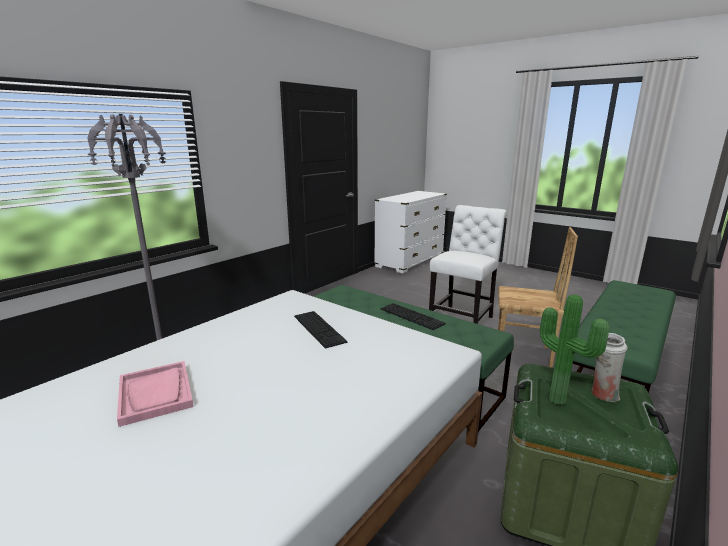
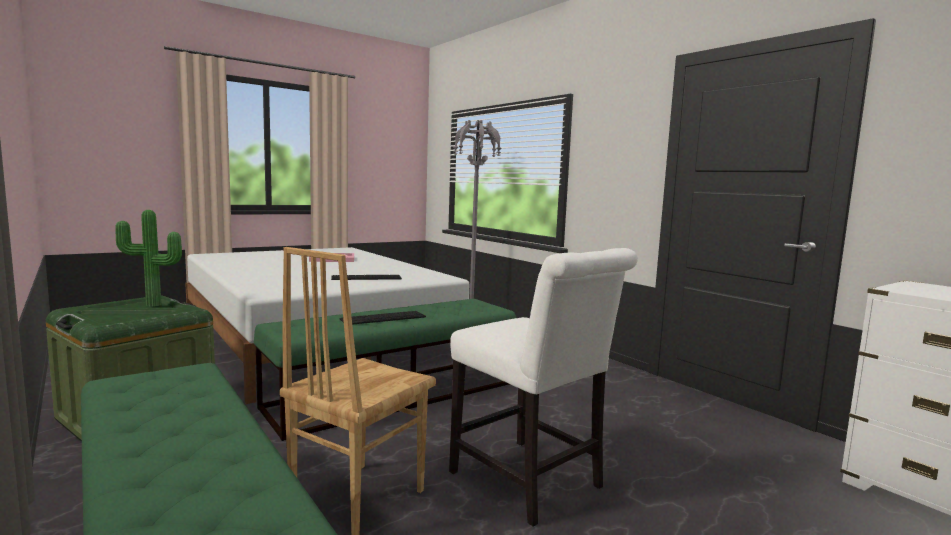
camera: 105 degrees right, 10 degrees down
white vase [591,333,628,402] -> none

